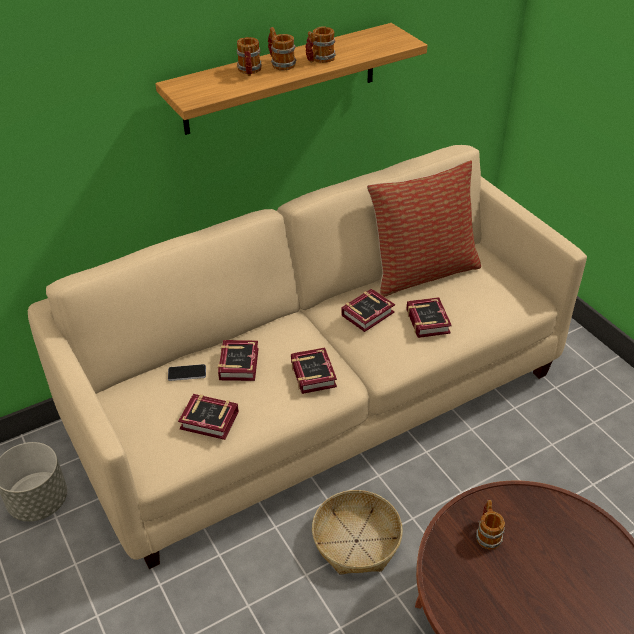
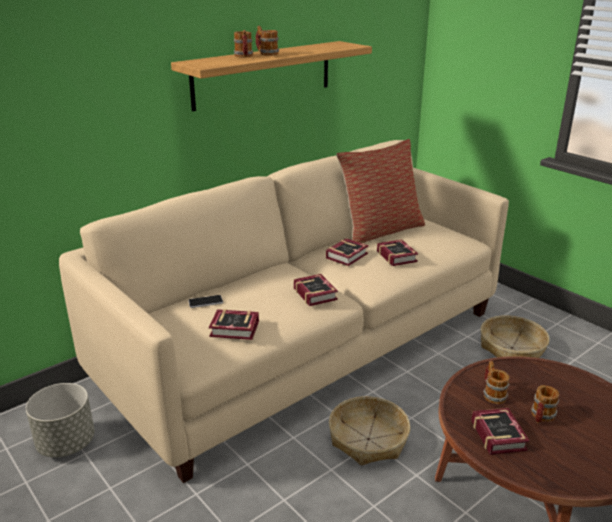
camera: 10 degrees left, 15 degrees down
book [218,340,259,381] -> book moved to [471,408,529,455]
mug [306,26,336,63] -> mug moved to [531,385,559,423]
none -> basket [480,315,549,358]

